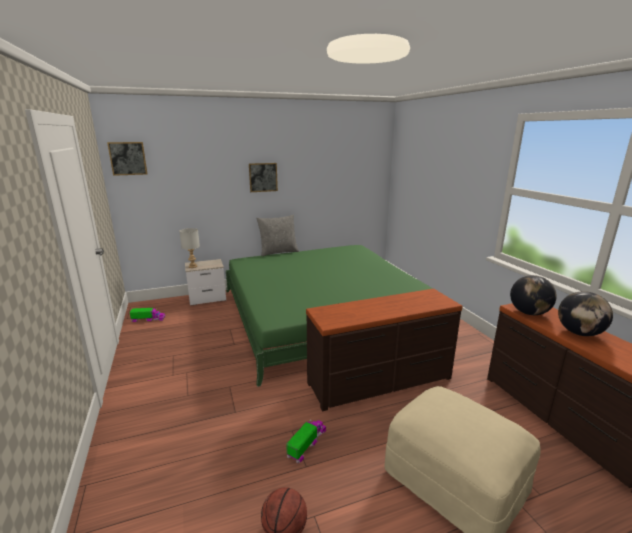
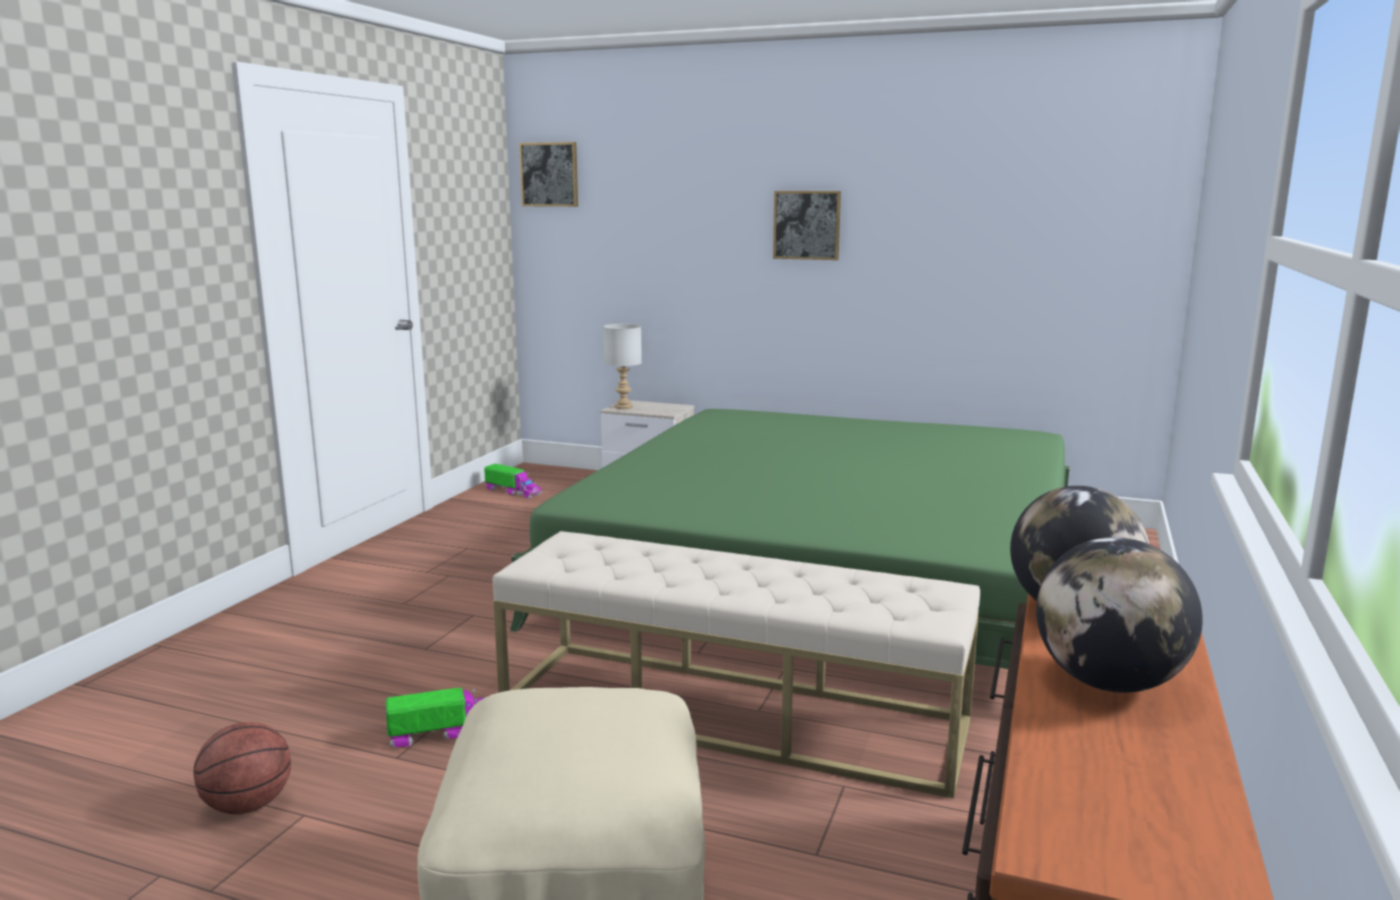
camera: 40 degrees right, 5 degrees down
grey pillow [256,214,299,256] -> none
brown dresser [306,289,463,411] -> beige bench [492,531,980,798]

